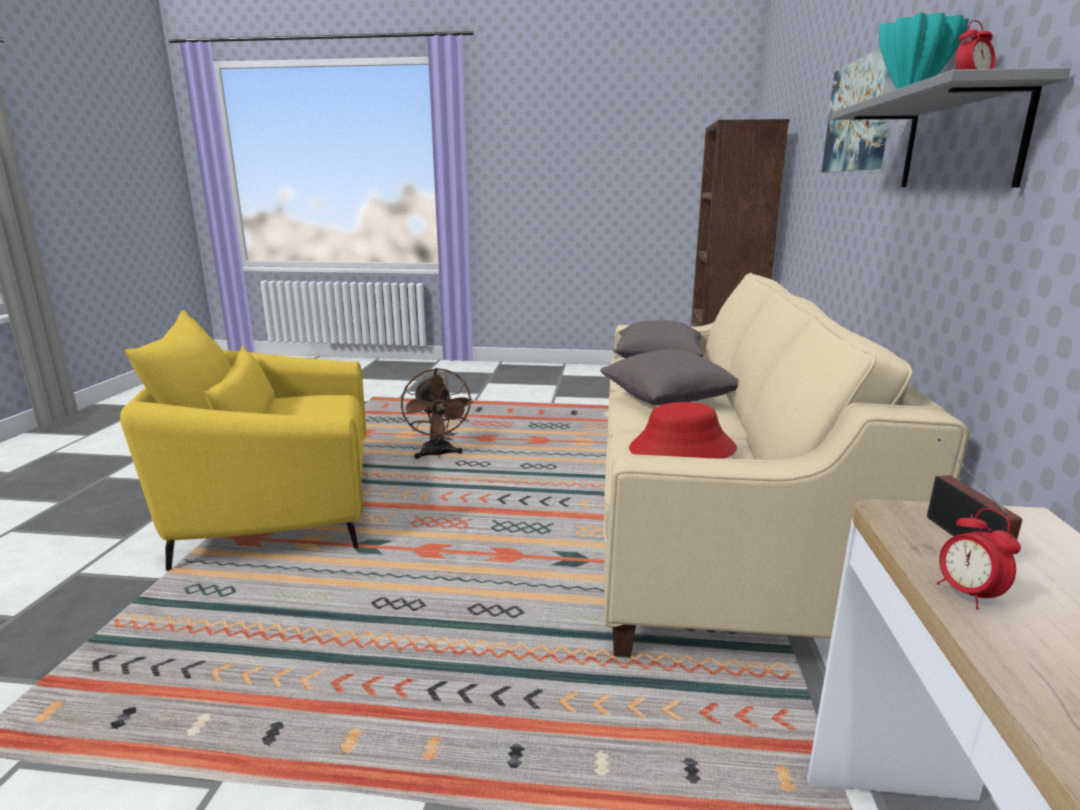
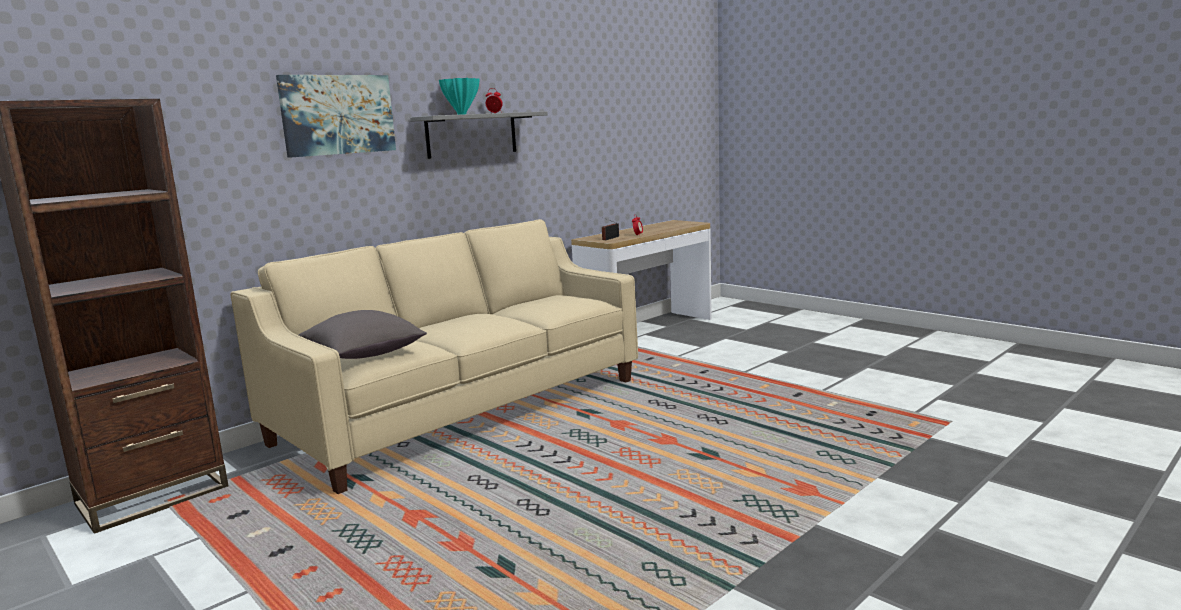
camera: 140 degrees left, 5 degrees down
yellow armchair [120,310,366,572] -> none
brown fan [401,368,474,459] -> none
grey pillow [600,350,738,405] -> none
red hat [629,402,737,459] -> none

